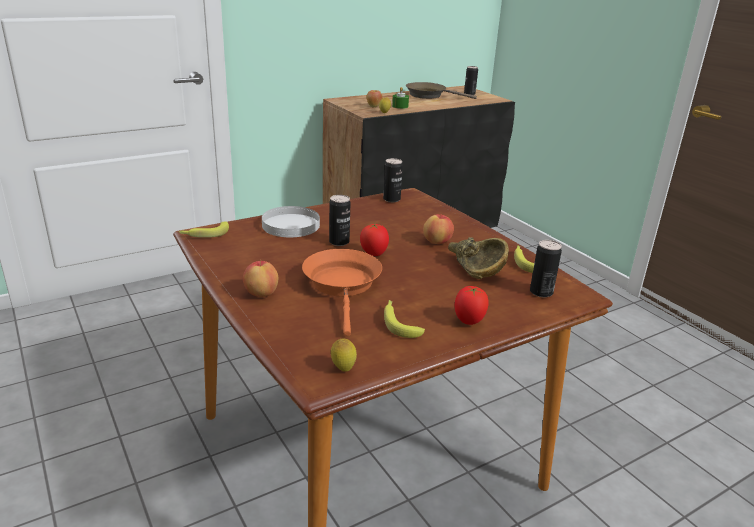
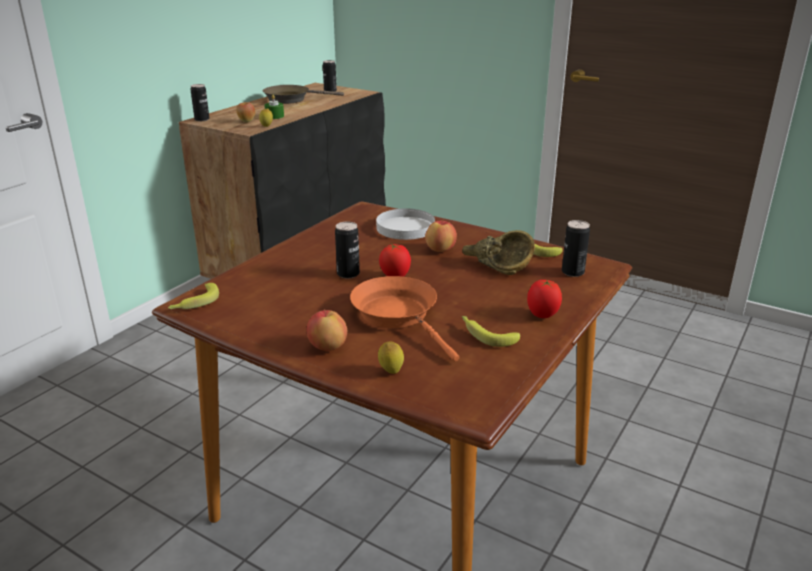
camera: 25 degrees left, 0 degrees up
white plate [262,206,320,237] -> white plate moved to [376,209,435,240]
lemon [331,339,357,372] -> lemon moved to [378,342,404,374]
can [383,158,403,202] -> can moved to [190,84,209,121]

